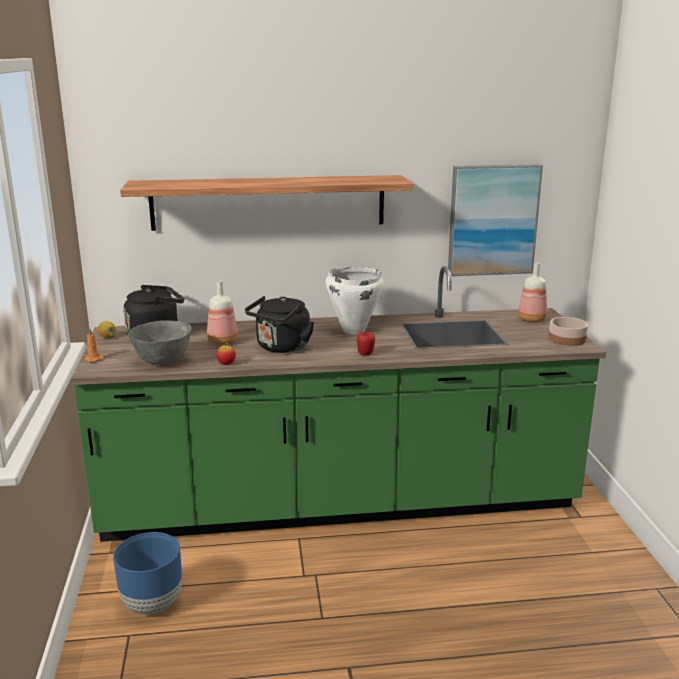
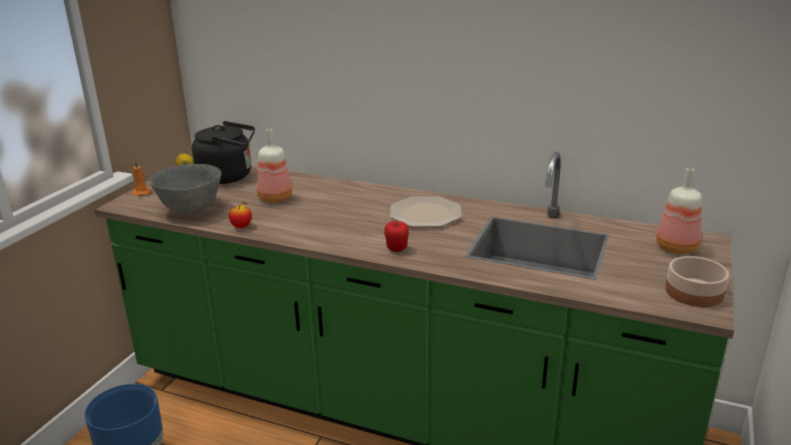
camera: 30 degrees right, 5 degrees up
shelf [120,175,413,231] -> none
black kettle [245,296,314,353] -> none
white cooking pot [326,267,384,334] -> plate [390,196,462,227]
picture [448,164,543,276] -> none

